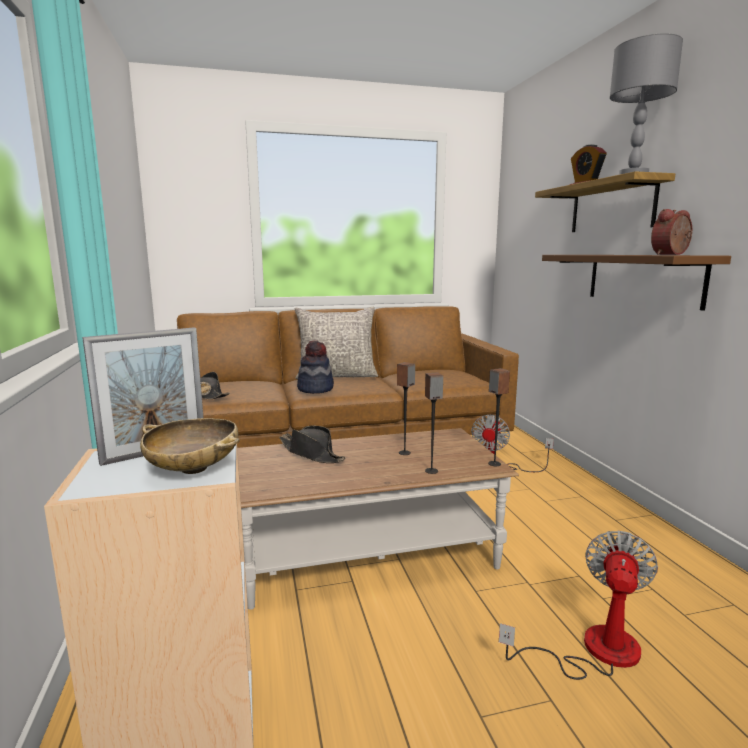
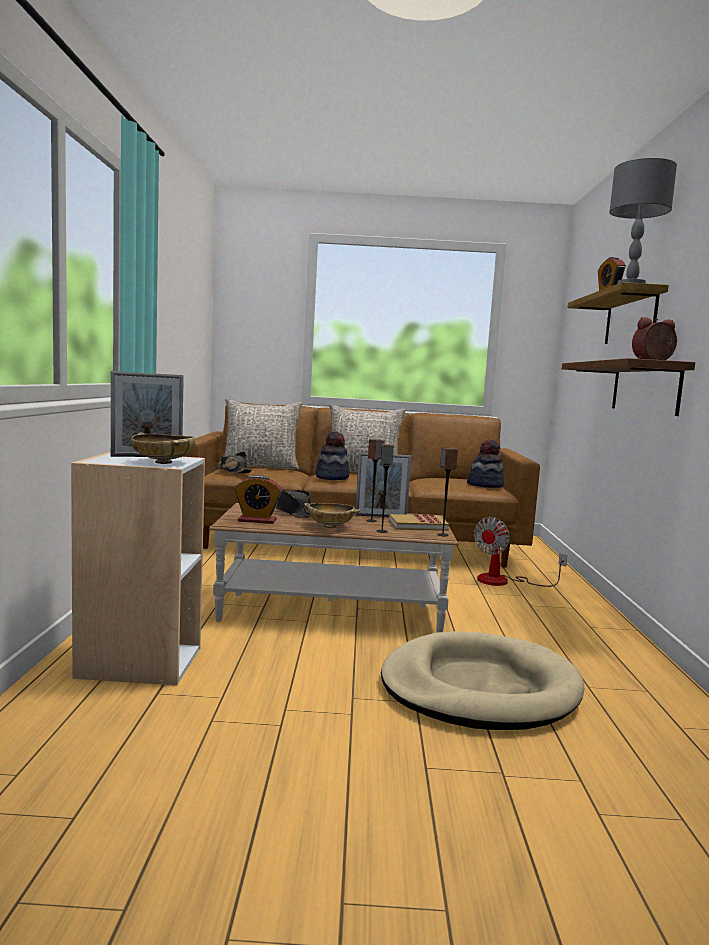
camera: 15 degrees right, 5 degrees down
fan [499,531,658,680] -> beige dog bed [381,631,585,730]
none -> grey pillow [220,398,302,470]
none -> alarm clock [234,475,282,524]
none -> beige bowl [304,503,361,528]
none -> picture frame [355,453,411,517]
none -> book [389,514,449,531]
none -> hat [467,439,504,488]

